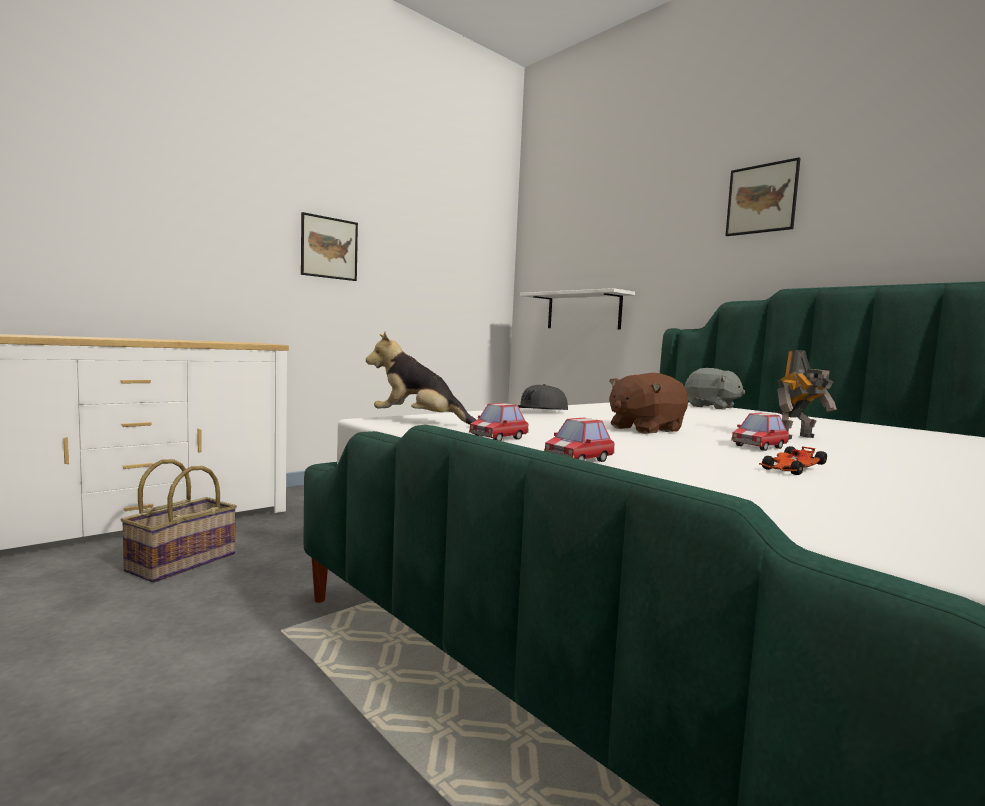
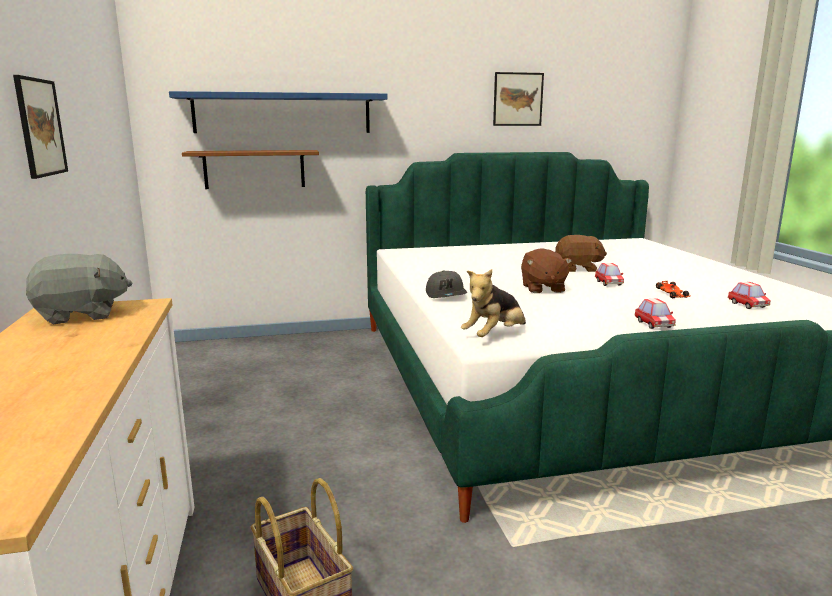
camera: 60 degrees left, 10 degrees up
toy car [469,403,529,441] -> toy car moved to [728,282,771,309]
white shelf [520,288,635,329] -> brown shelf [182,150,319,189]
grey plush toy [685,368,746,410] -> grey plush toy moved to [26,254,132,324]
picture [725,157,800,236] -> picture moved to [493,72,544,126]
toy robot [777,350,837,439] -> brown plush toy [555,235,607,272]
none -> blue shelf [169,91,387,133]

